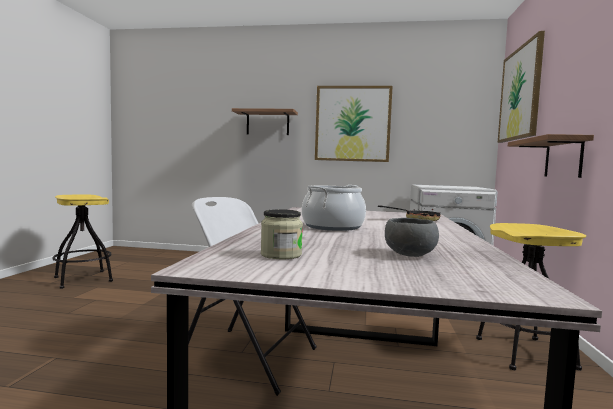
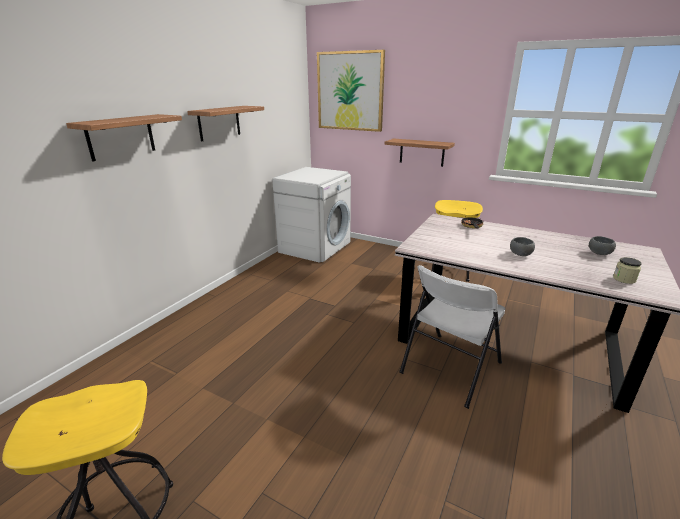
camera: 70 degrees left, 20 degrees up
cooking pot [302,185,366,231] -> grey bowl [510,237,535,256]
picture [315,86,393,162] -> shelf [187,106,264,141]

